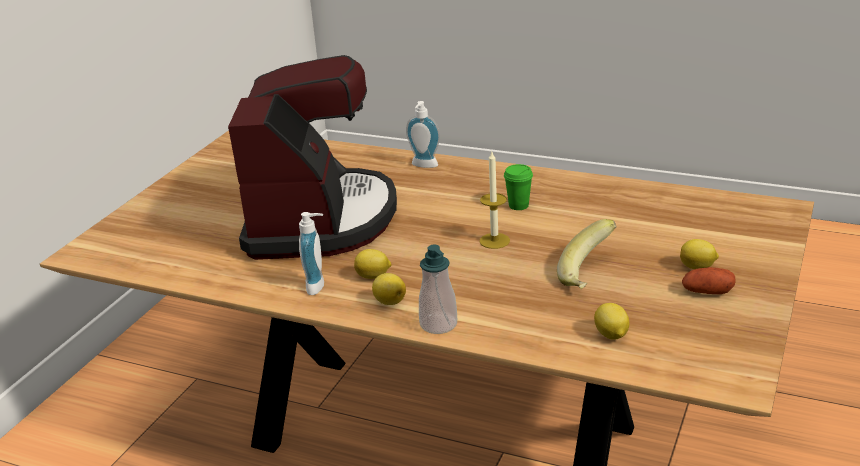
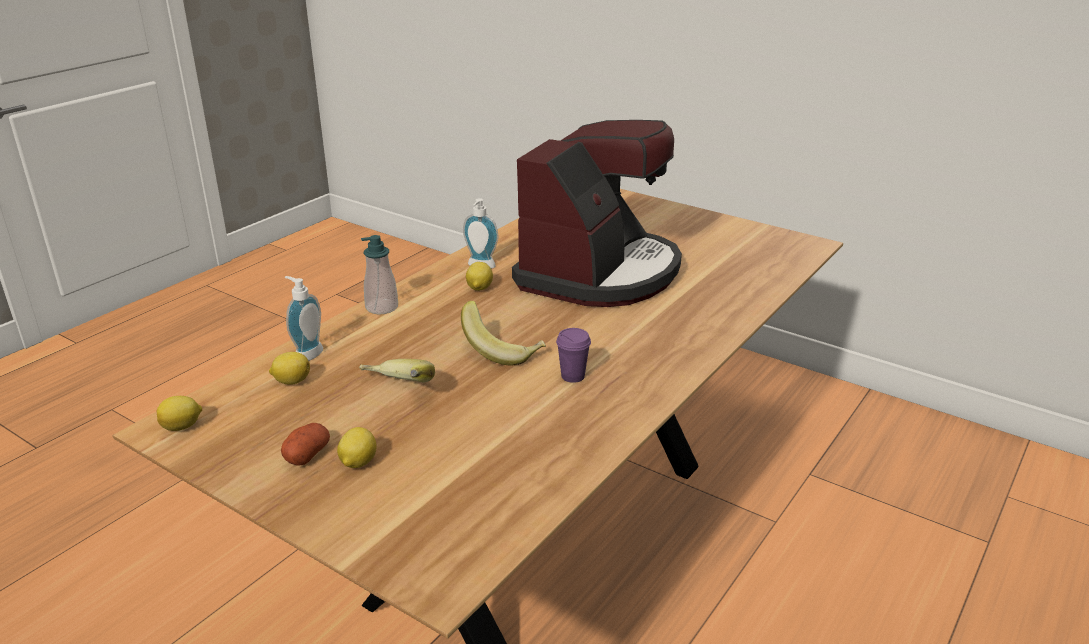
camera: 100 degrees right, 0 degrees up
coffee machine [228,55,397,260] -> coffee machine turned 75 degrees counterclockwise [512,120,682,307]
lemon [372,273,406,305] -> lemon moved to [157,396,202,431]
soap dispenser [406,101,440,168] -> soap dispenser moved to [285,276,323,361]
candle [480,152,510,249] -> banana [461,301,546,365]
green cup [504,164,533,210] -> purple cup [556,328,591,383]

